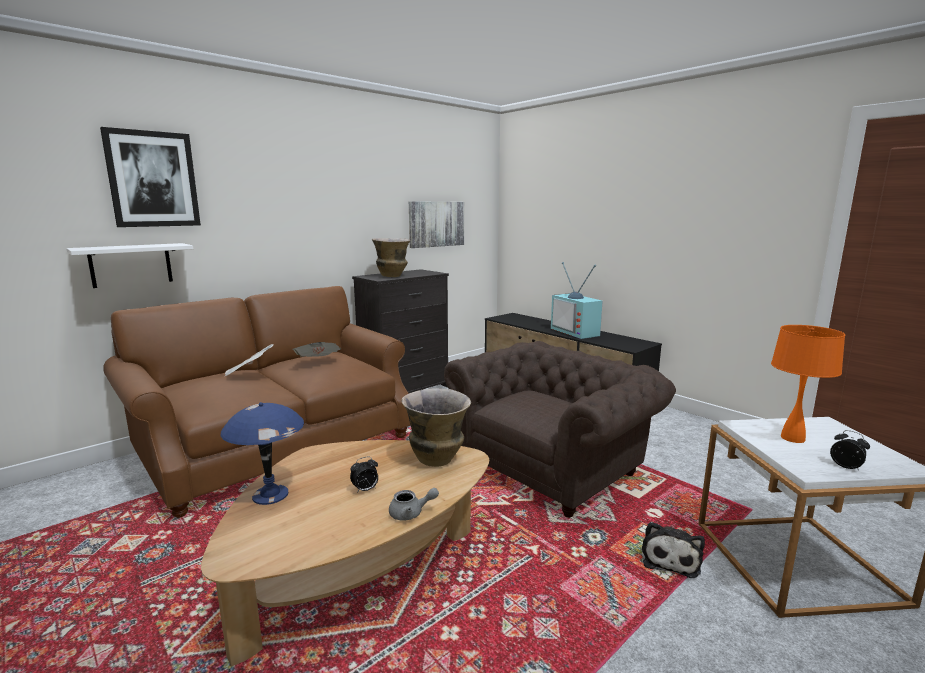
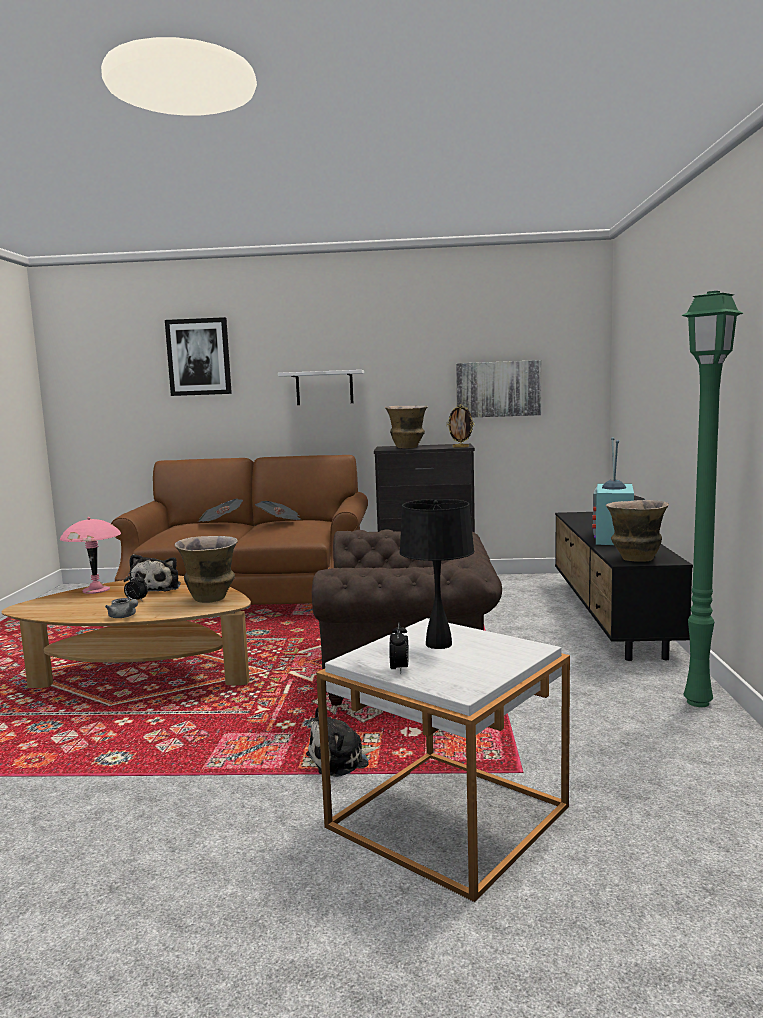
camera: 45 degrees right, 5 degrees down
white shelf [66,243,193,288] -> white shelf moved to [278,370,364,405]
blue table lamp [220,402,304,505] -> pink table lamp [60,517,121,594]
orange table lamp [771,325,845,443] -> black table lamp [399,499,474,649]
none -> plush toy [129,554,181,592]
none -> picture frame [446,404,474,448]
none -> vase [606,500,669,562]
none -> green floor lamp [681,291,743,707]

